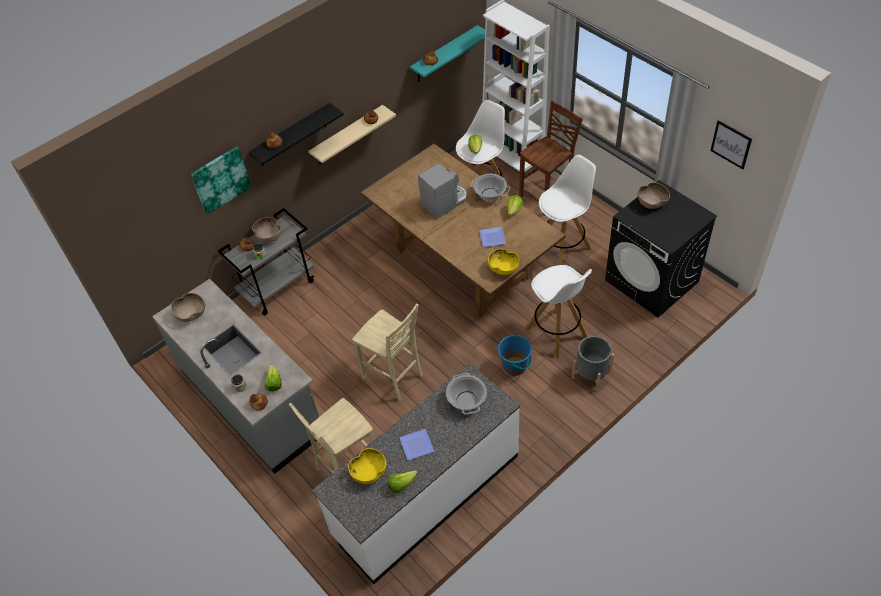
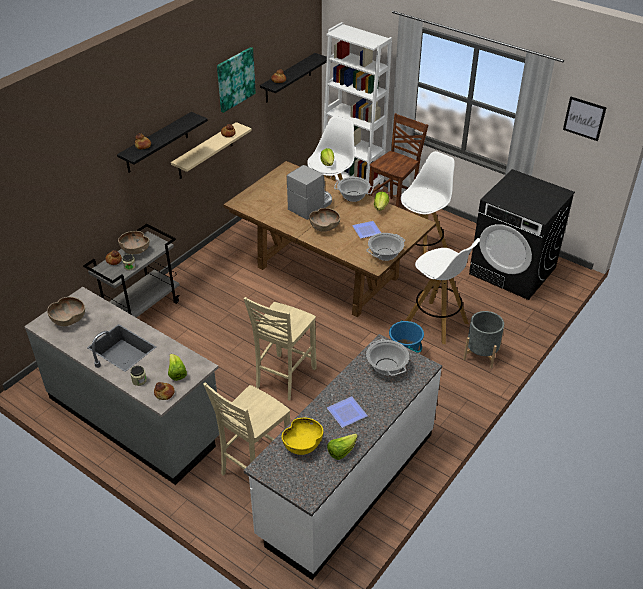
camera: 15 degrees left, 10 degrees down
picture [191,146,251,215] -> picture moved to [217,47,256,113]
beige chair [352,303,423,400] -> beige chair turned 90 degrees clockwise [244,297,317,401]
turquoise shelf [410,25,485,81] -> black shelf [260,53,327,103]
yellow bowl [488,249,519,275] -> cooking pot [366,233,405,261]
brown bowl [638,182,670,209] -> brown bowl moved to [309,208,340,232]

